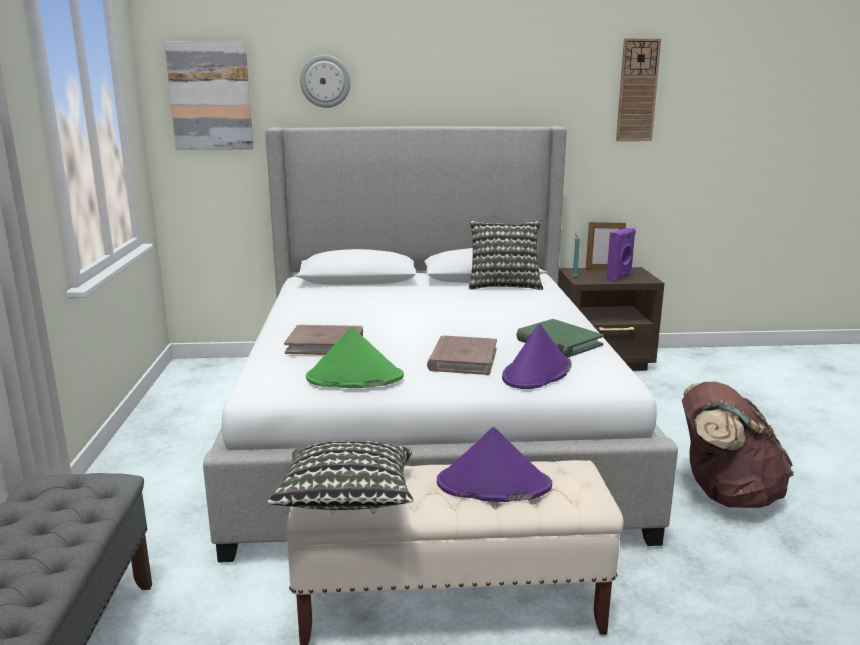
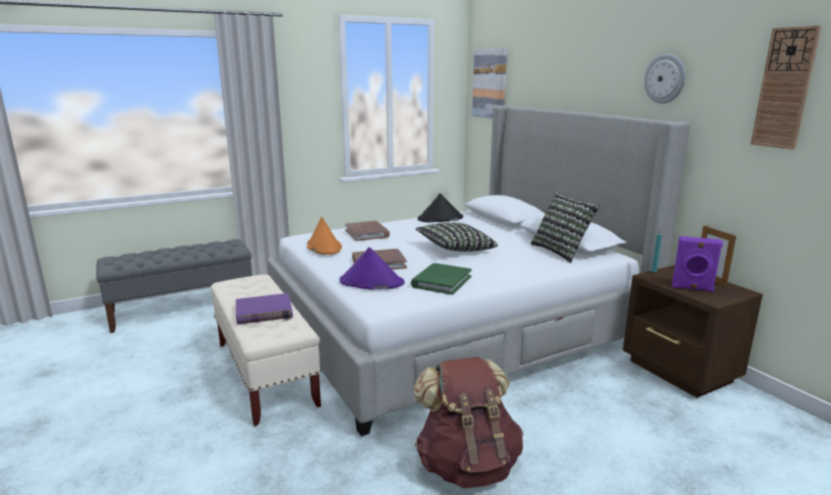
camera: 65 degrees right, 0 degrees up
pillow [268,441,413,510] -> pillow moved to [415,223,498,251]
wall clock [300,55,351,108] -> wall clock moved to [644,54,686,104]
green hat [306,327,404,388] -> orange hat [307,217,342,255]
purple hat [437,427,552,502] -> purple book [236,293,293,324]
none -> black hat [418,193,463,222]

